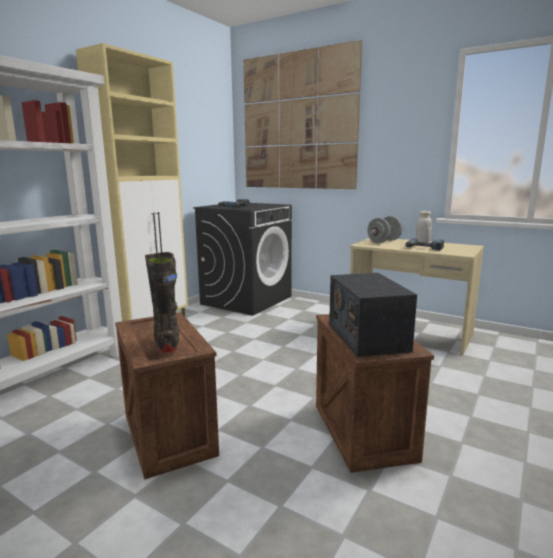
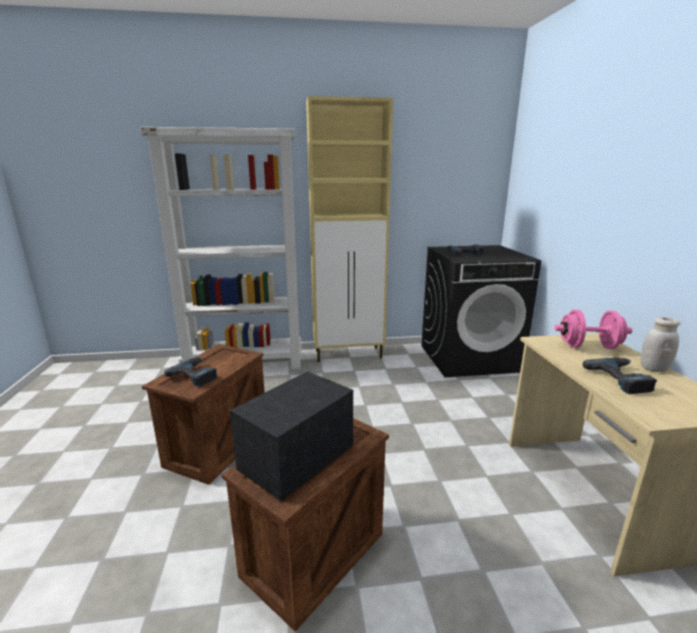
camera: 50 degrees right, 5 degrees up
black boot [145,252,179,353] -> power drill [164,357,218,387]
picture [243,40,362,189] -> none
grey dumbbell [367,216,402,243] -> pink dumbbell [554,309,632,349]

